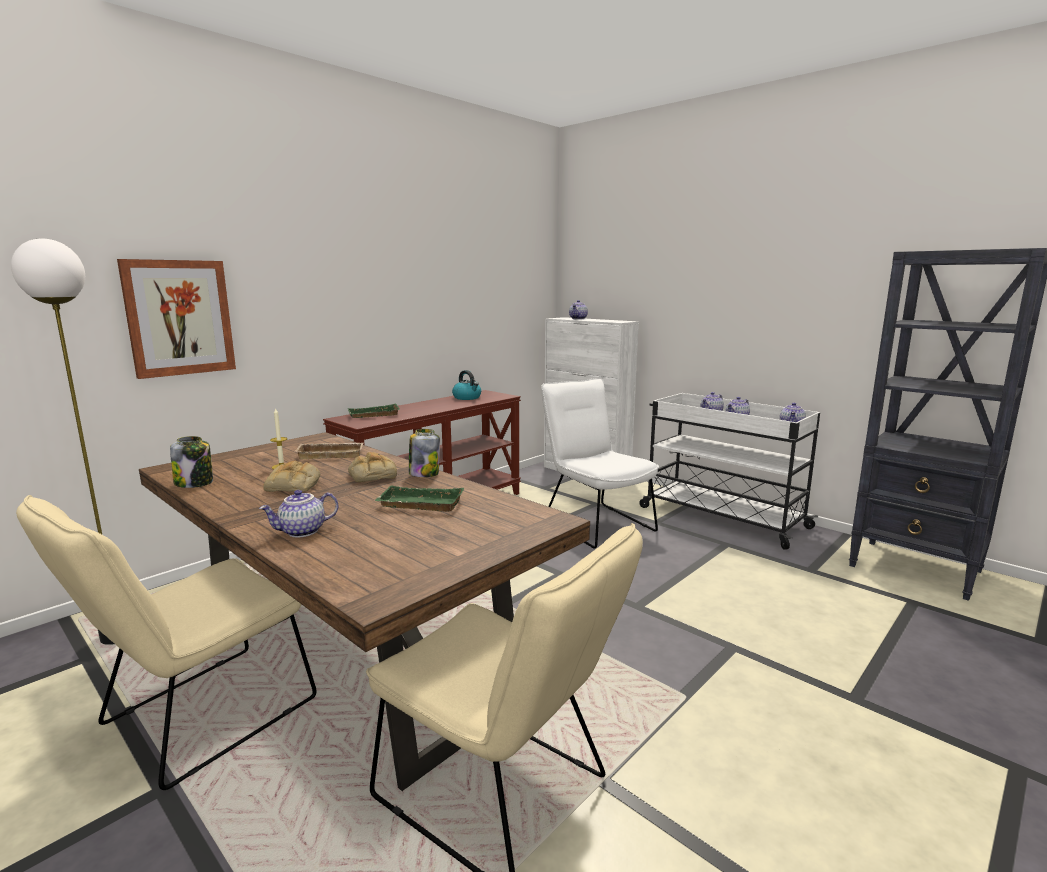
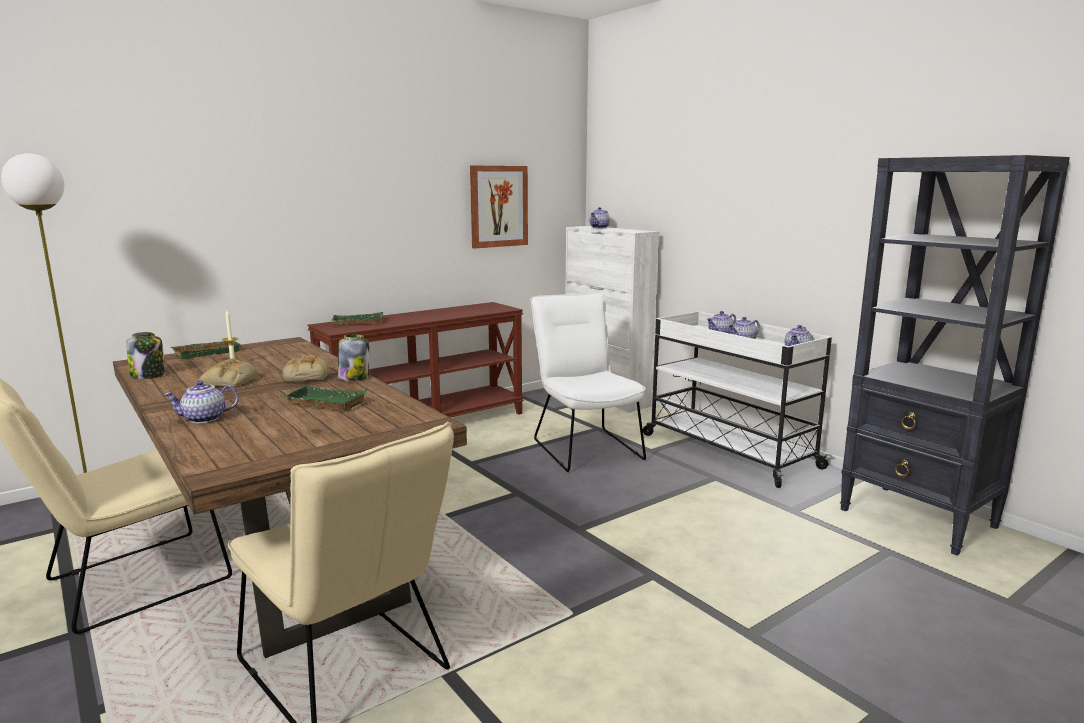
camera: 10 degrees right, 0 degrees up
picture [117,259,236,379] -> picture moved to [470,165,528,249]
beige tray [295,443,364,459] -> none
kettle [452,370,481,400] -> none
none -> green tray [171,341,240,359]

